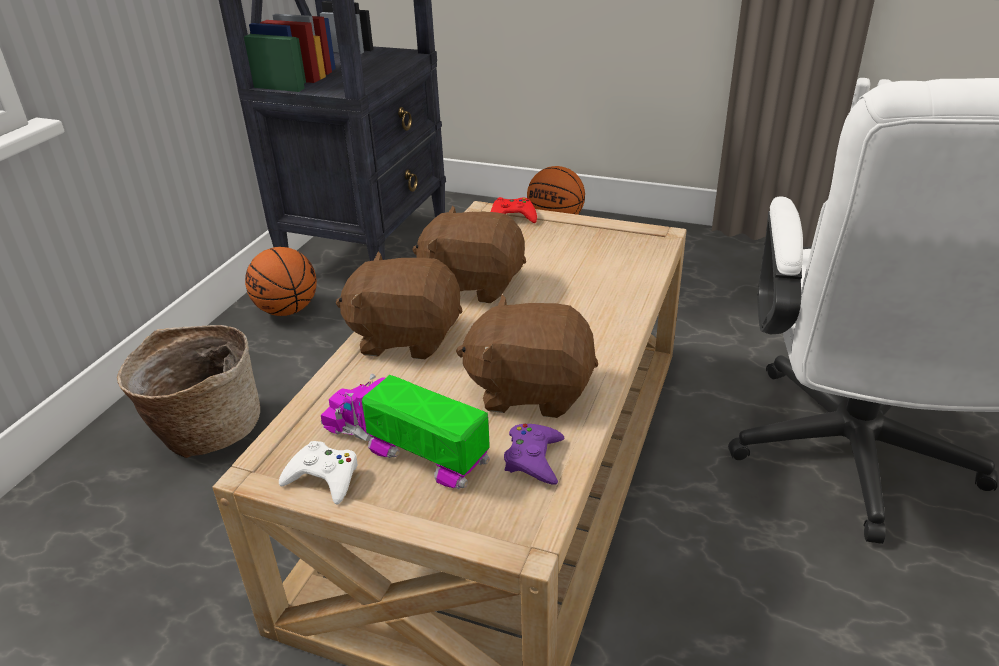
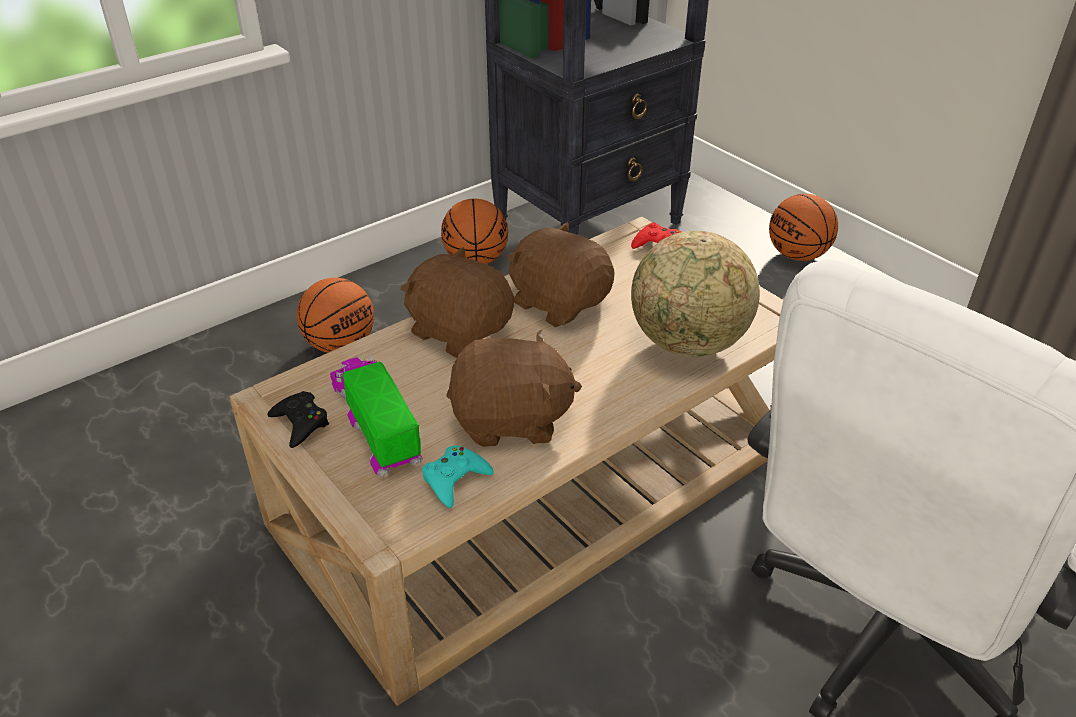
camera: 30 degrees right, 5 degrees up
basket [117,325,260,458] -> basketball [296,278,374,353]
white game controller [279,441,358,504] -> black game controller [268,391,329,448]
brown plush toy [456,295,598,418] -> brown plush toy turned 135 degrees clockwise [447,330,582,447]
purple game controller [504,424,564,485] -> turquoise game controller [422,445,494,508]
none -> globe [631,231,760,357]

